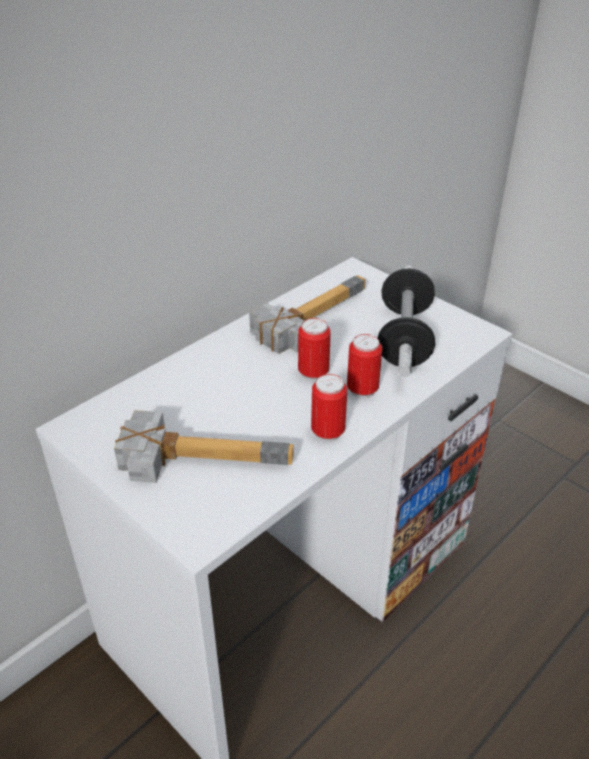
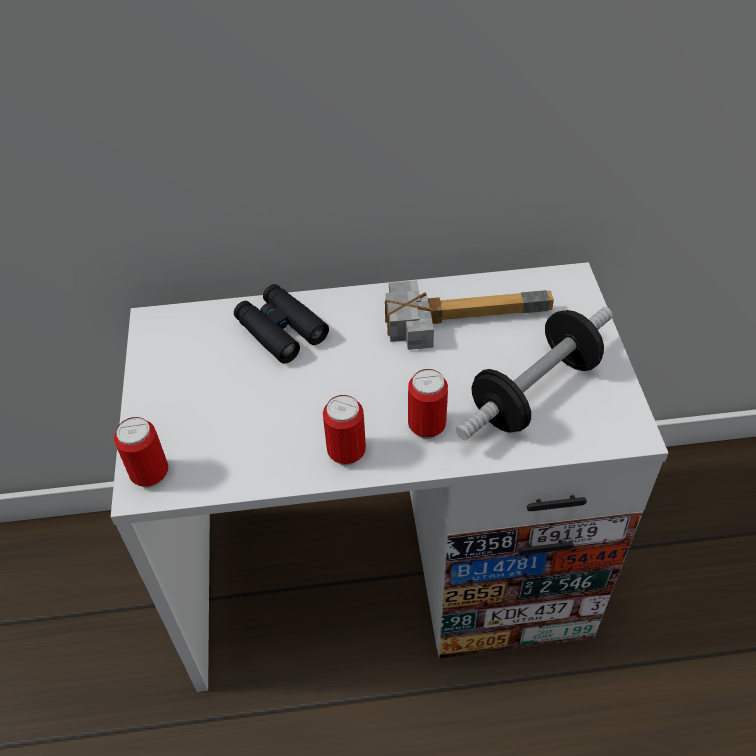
camera: 40 degrees right, 10 degrees up
hammer [114,410,294,483] -> none
can [298,318,331,381] -> can moved to [114,417,168,488]
none -> black binoculars [234,284,329,364]

